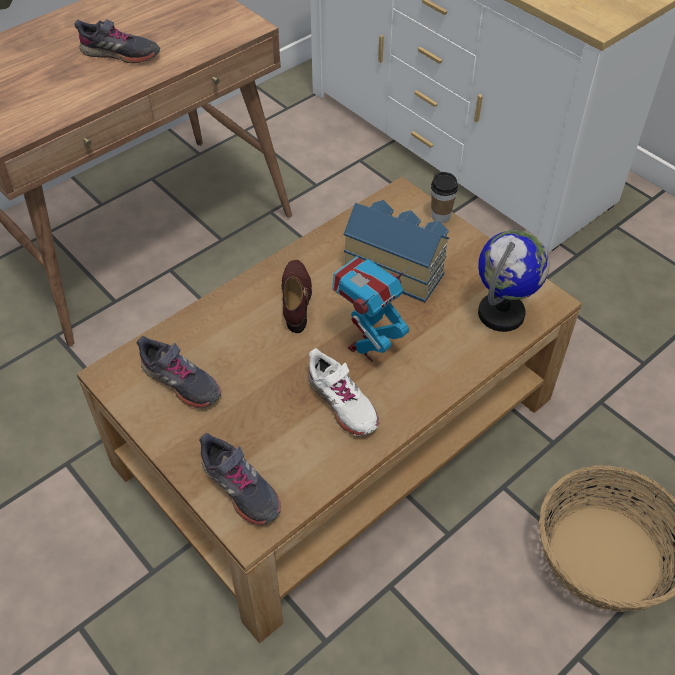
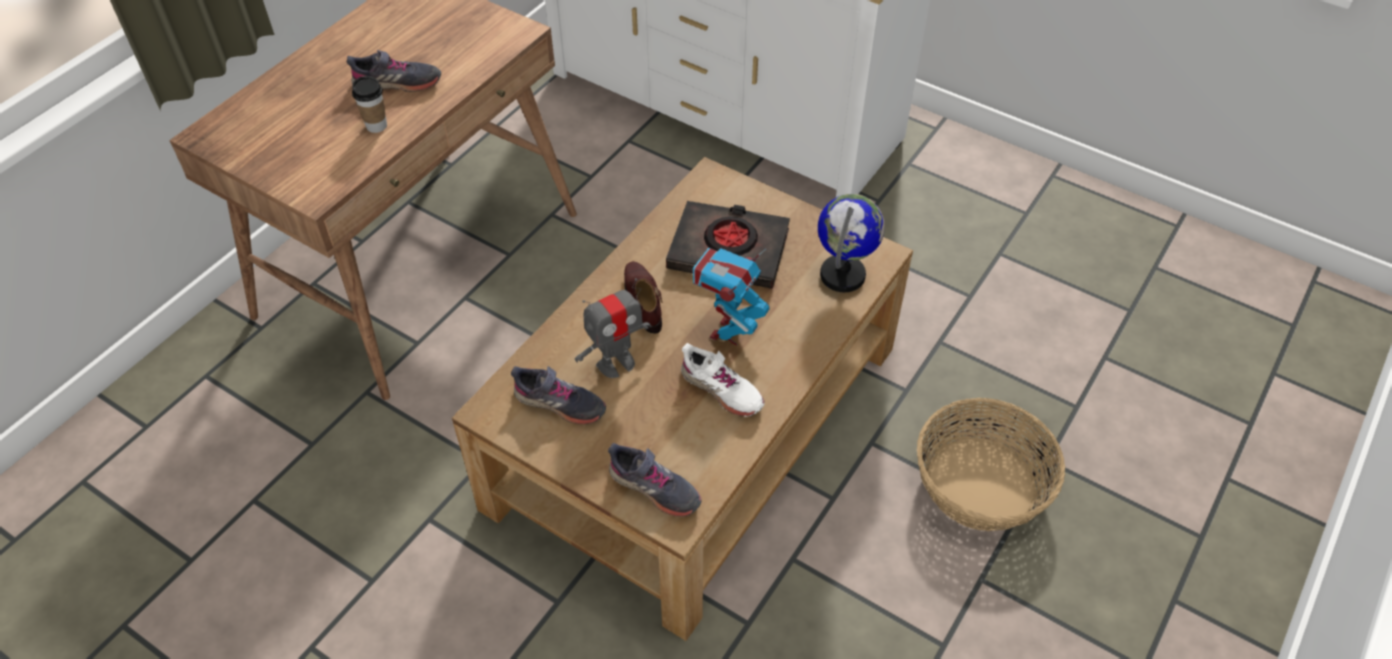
camera: 15 degrees left, 0 degrees up
toy house [343,200,449,303] -> black book [666,201,790,289]
cup [431,172,458,223] -> cup moved to [352,76,387,133]
none -> toy robot [575,278,651,378]

